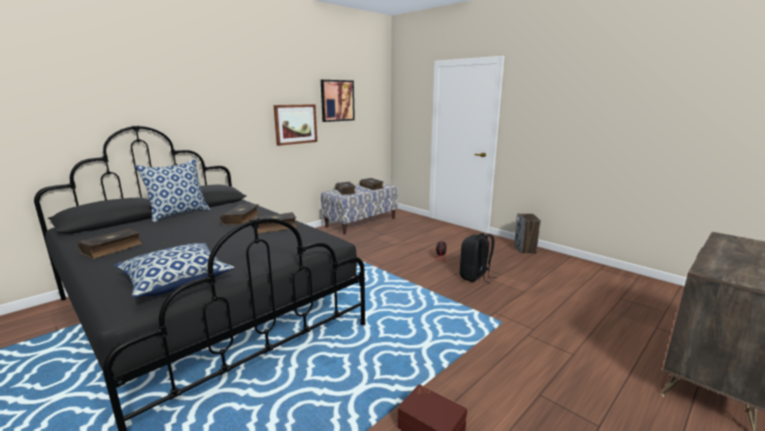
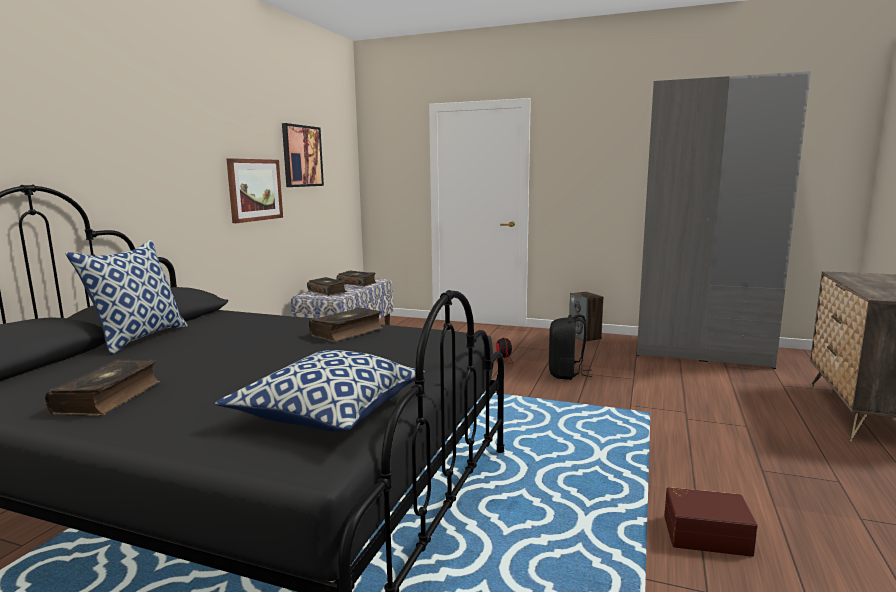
camera: 25 degrees left, 5 degrees down
book [220,204,260,225] -> none
none -> grey wardrobe [637,71,811,369]

